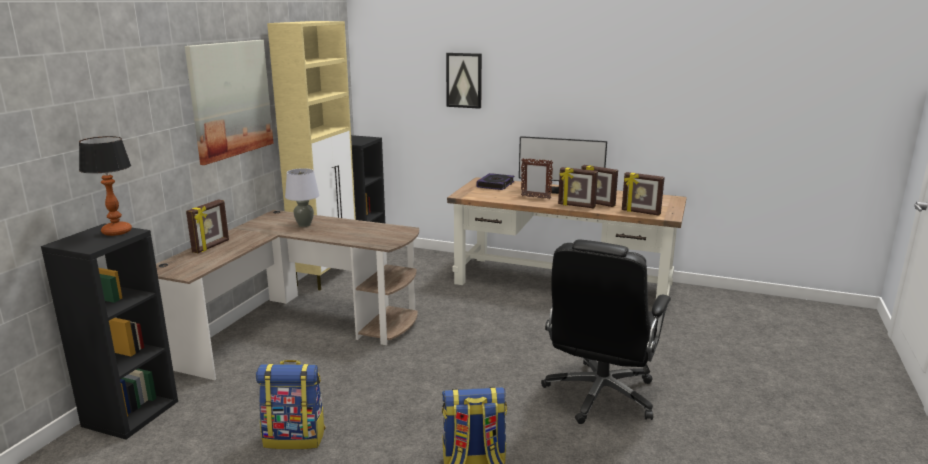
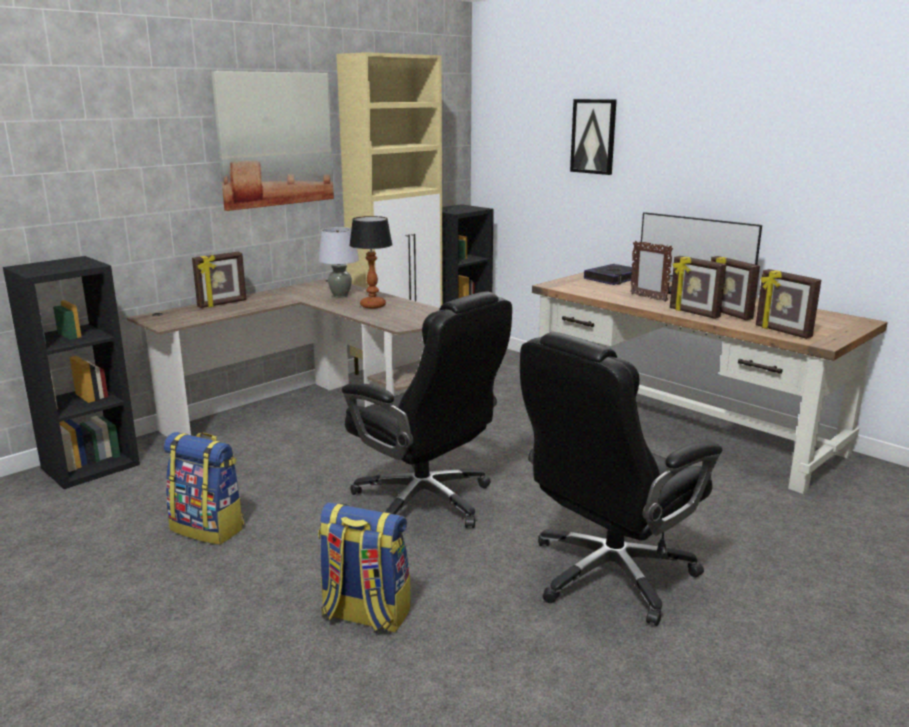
camera: 25 degrees right, 0 degrees up
table lamp [79,136,132,236] -> table lamp moved to [349,216,393,309]
none -> black office chair [342,292,512,528]

